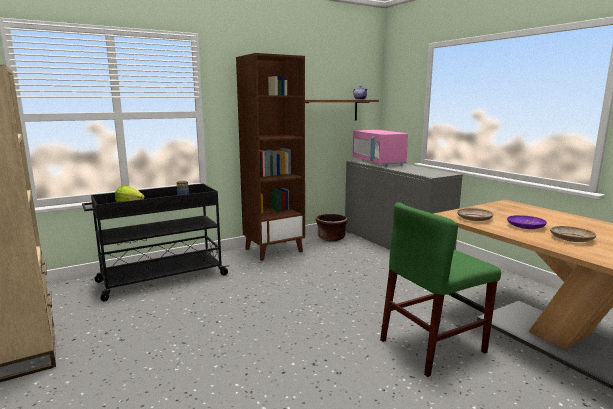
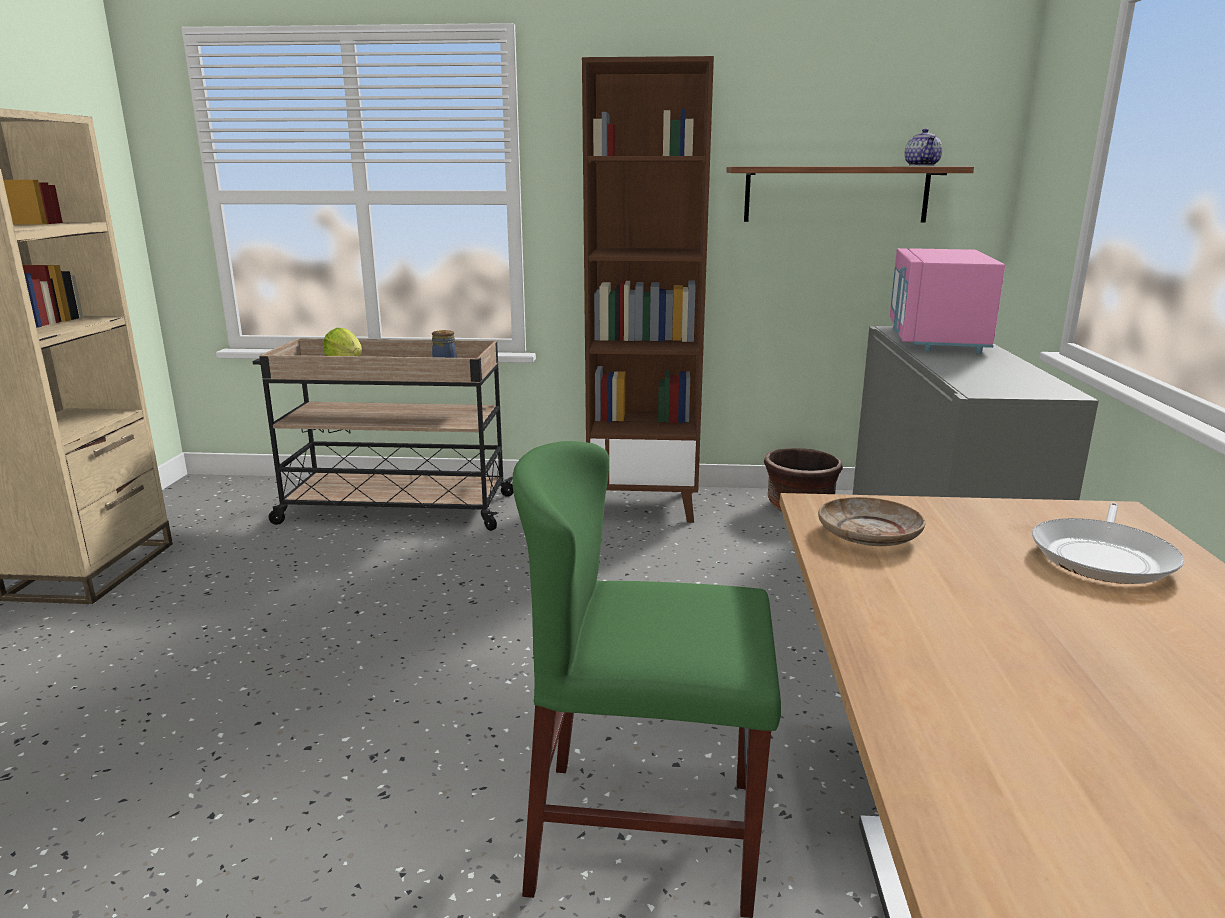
camera: 35 degrees right, 5 degrees up
black cart [82,184,229,302] -> beige cart [252,338,513,531]
purple plate [507,215,547,229] -> none
beige plate [550,226,596,242] -> none
none -> frying pan [1032,503,1185,584]

